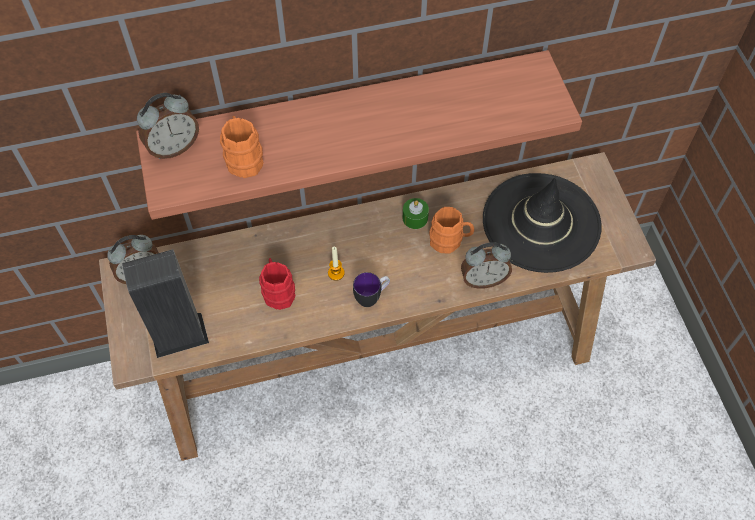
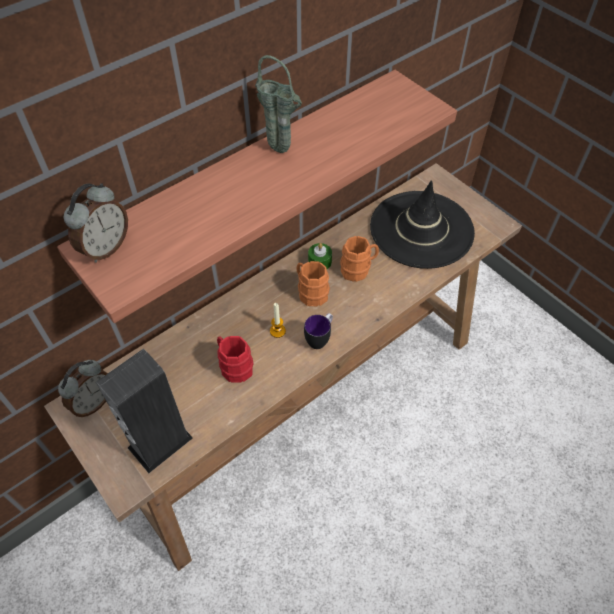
camera: 25 degrees left, 5 degrees down
orange mug [220,116,264,178] -> orange mug moved to [297,261,330,306]
alarm clock [461,242,512,289] -> none
none -> green vase [255,55,302,153]

